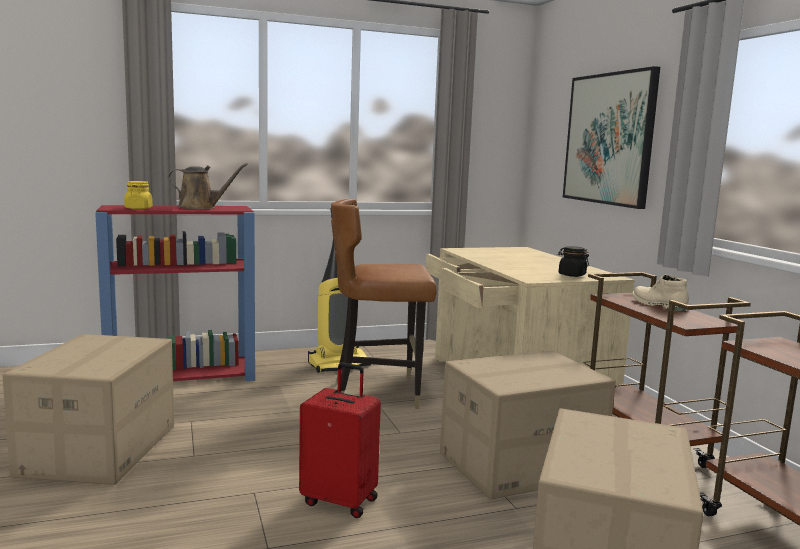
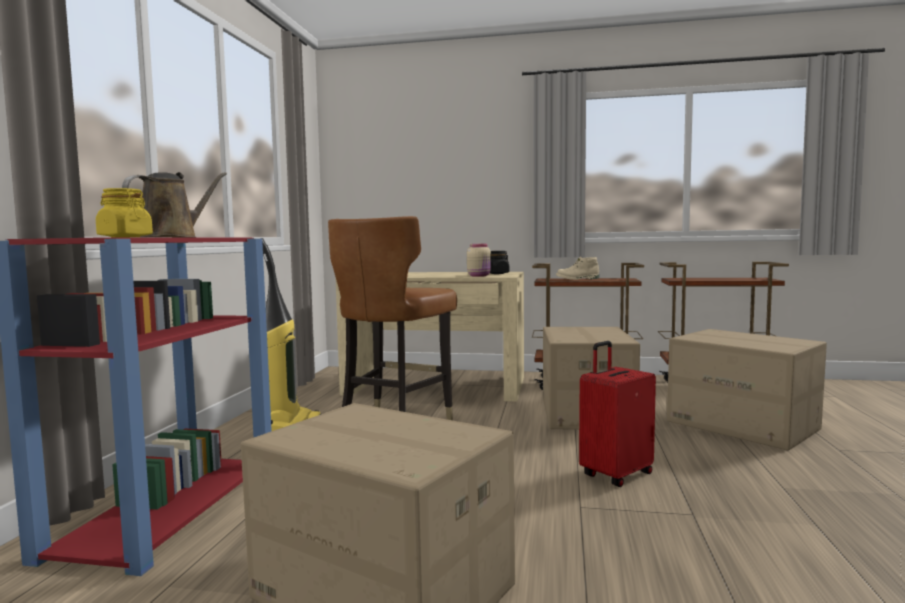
camera: 60 degrees left, 5 degrees down
picture [563,66,660,209] -> none
none -> beige jar [467,244,491,277]

